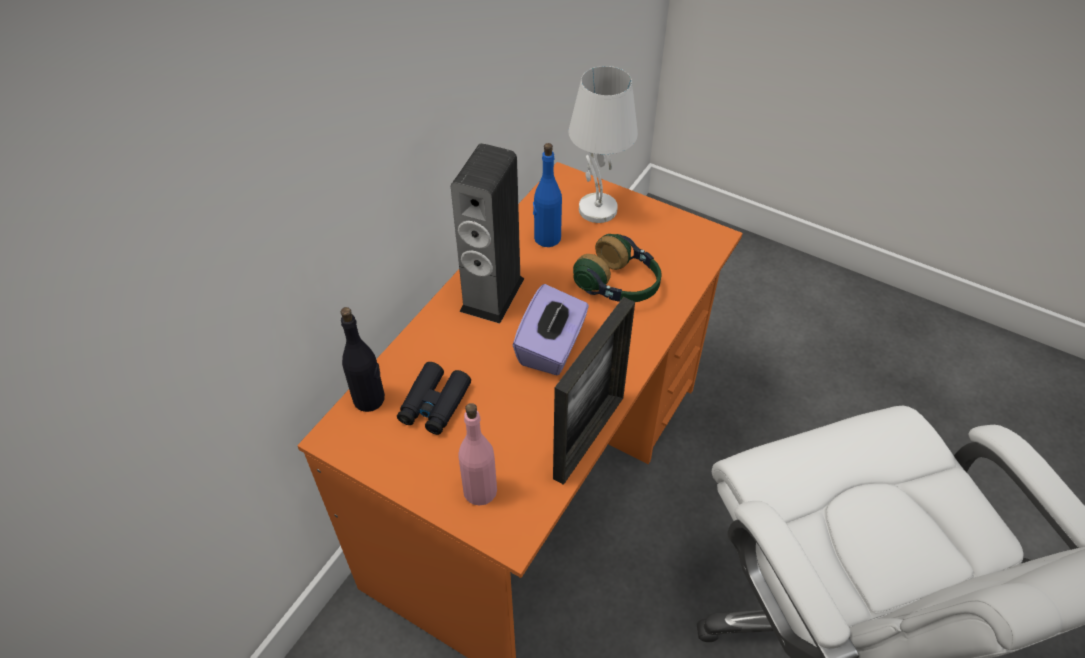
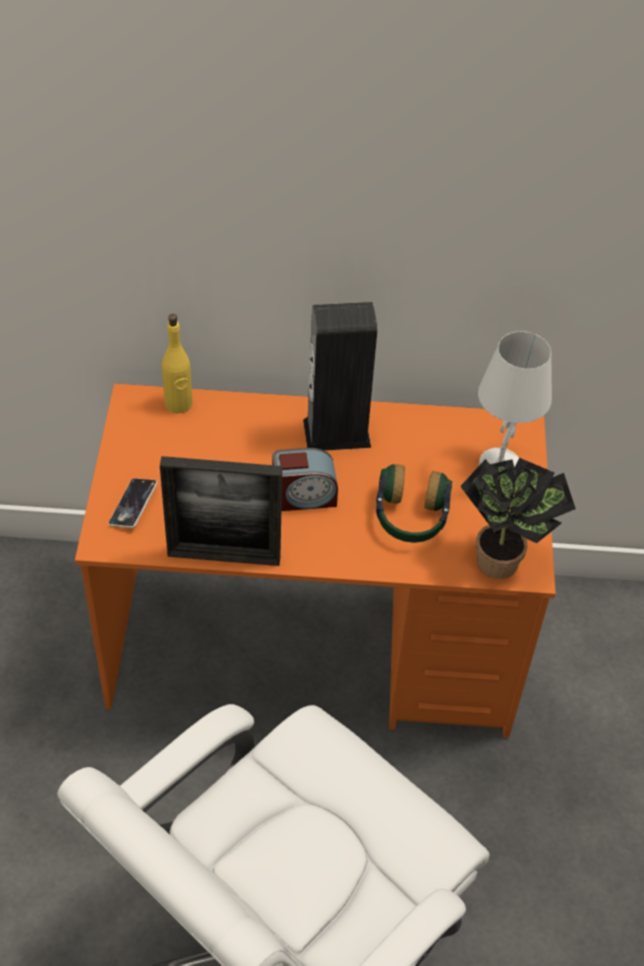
camera: 60 degrees right, 0 degrees up
black bottle [340,307,385,412] -> yellow bottle [162,314,193,413]
black binoculars [397,362,471,435] -> none
pink bottle [458,403,497,506] -> phone [108,478,158,528]
purple tissue box [513,284,589,375] -> alarm clock [272,448,338,511]
blue bottle [533,143,562,247] -> none
none -> potted plant [460,458,576,579]

